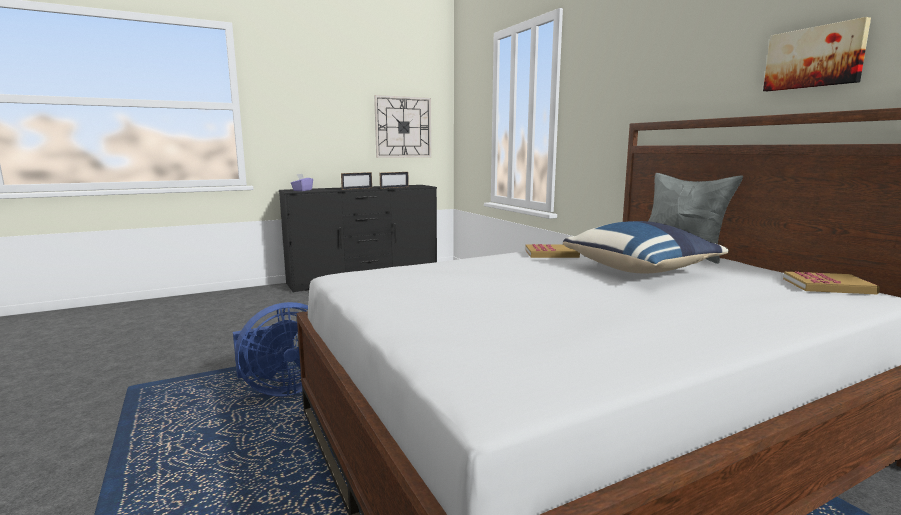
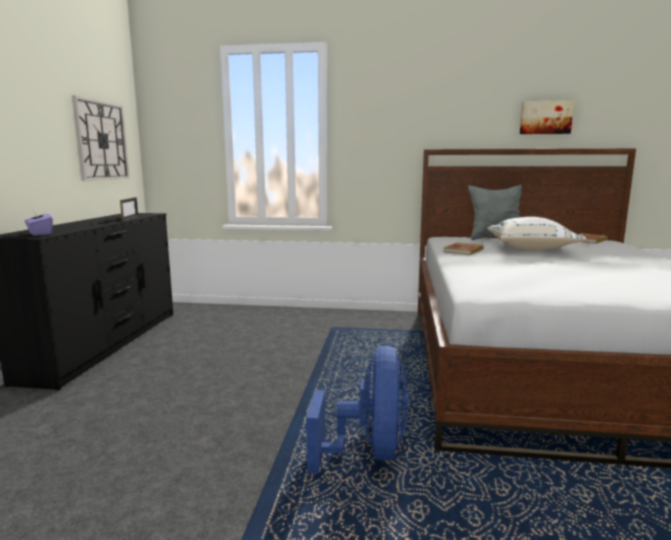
camera: 55 degrees left, 0 degrees up
picture frame [341,172,372,190] -> none
blue pillow [563,221,729,273] -> white pillow [487,217,586,251]

